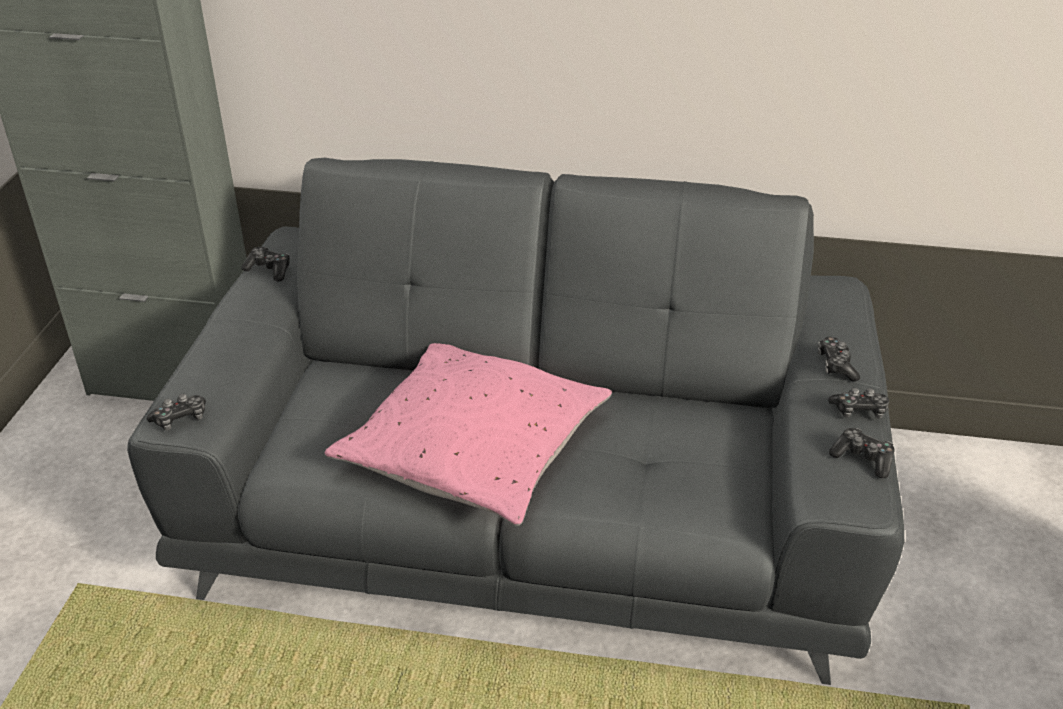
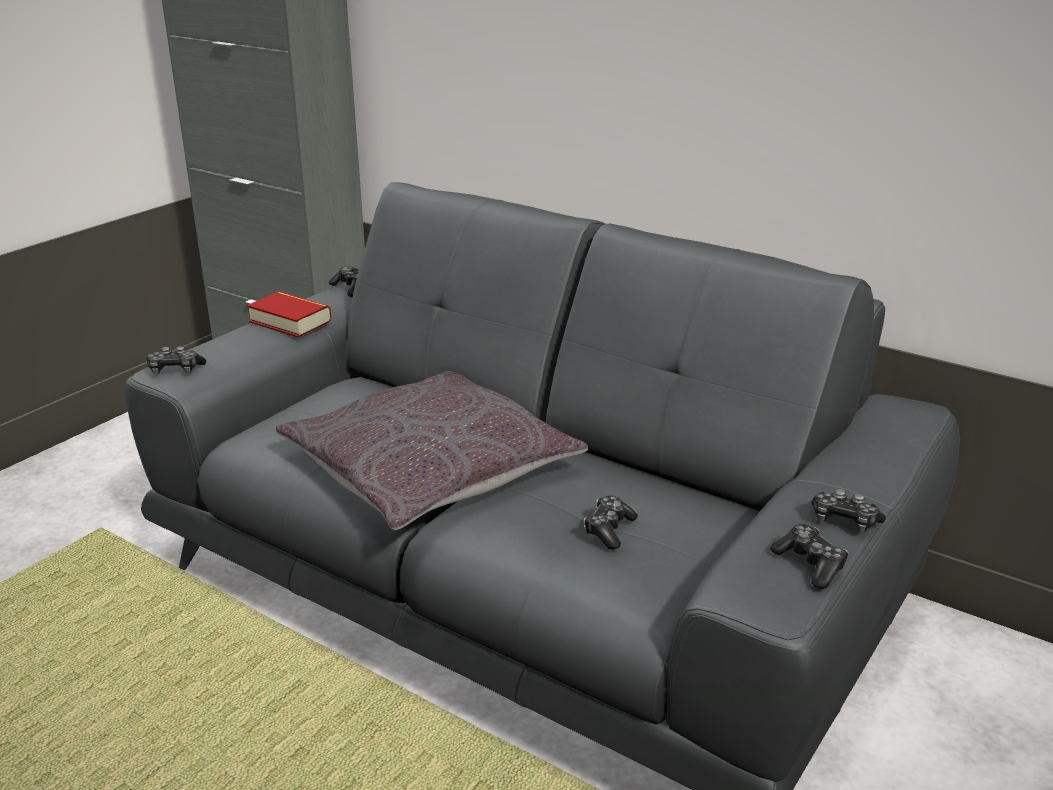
camera: 25 degrees right, 10 degrees down
pink pillow [325,343,612,526] -> grey pillow [276,371,588,530]
game controller [818,337,860,382] -> game controller moved to [584,495,638,550]
none -> book [247,292,331,338]

